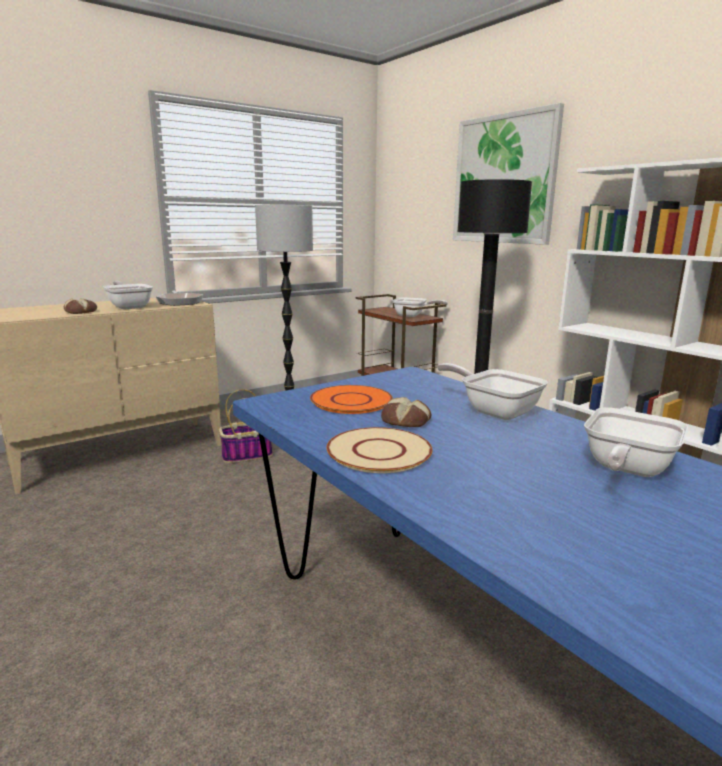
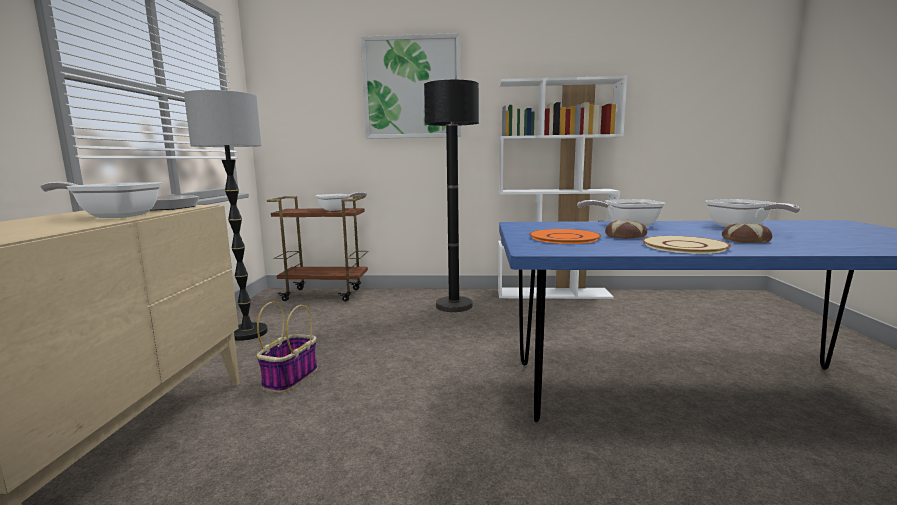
camera: 50 degrees left, 5 degrees down
bread [64,299,97,314] -> bread moved to [722,223,772,243]

